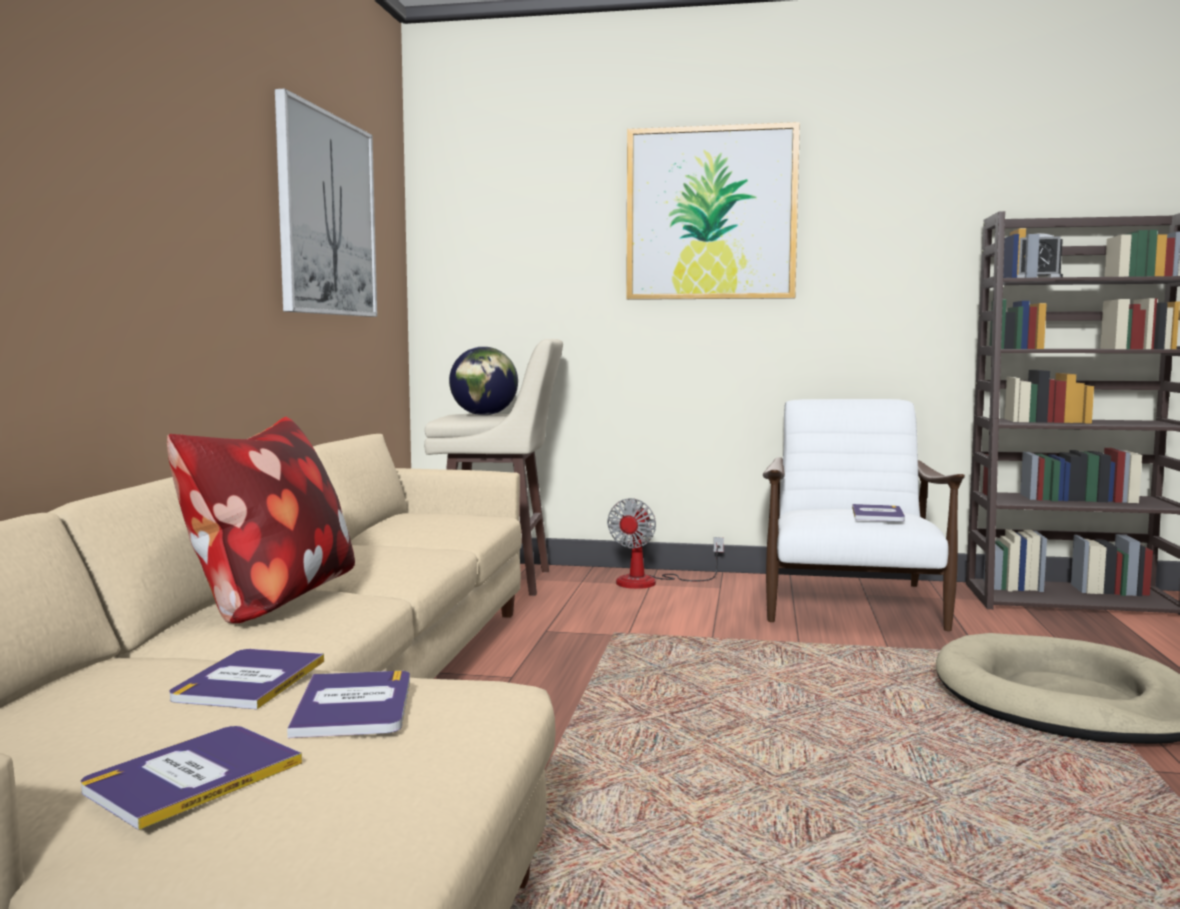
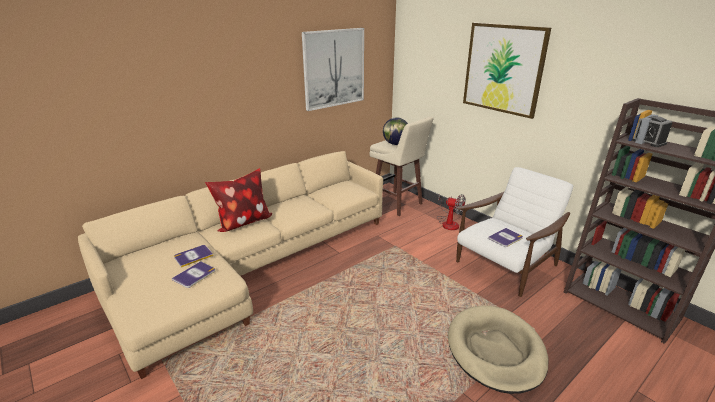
camera: 40 degrees right, 20 degrees up
book [81,726,302,830] -> none
fan [607,498,724,589] -> fan turned 120 degrees counterclockwise [437,194,466,230]

